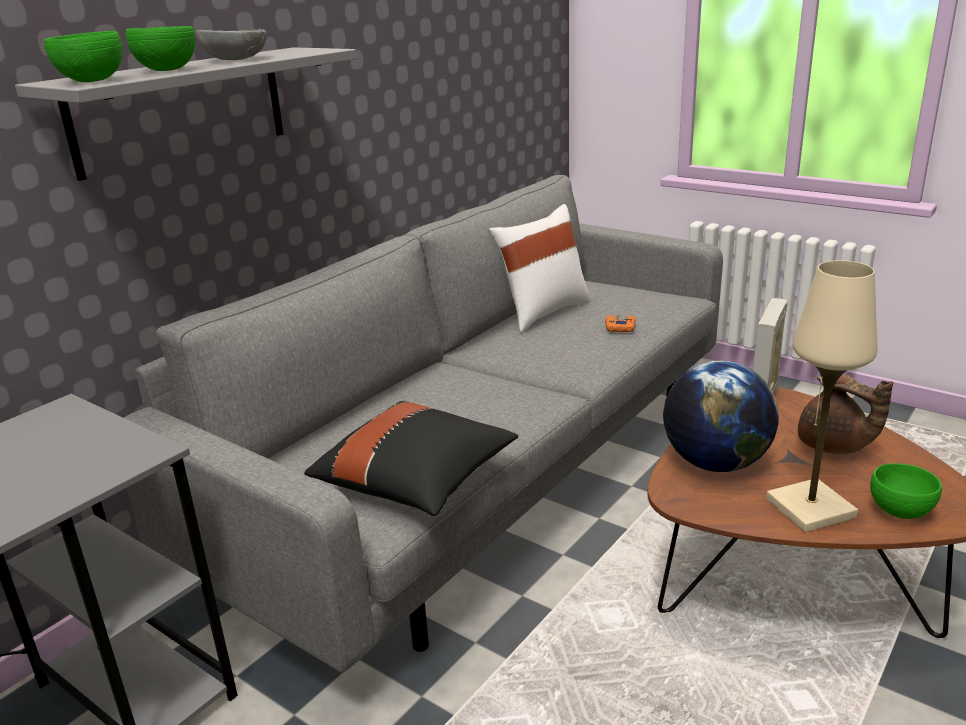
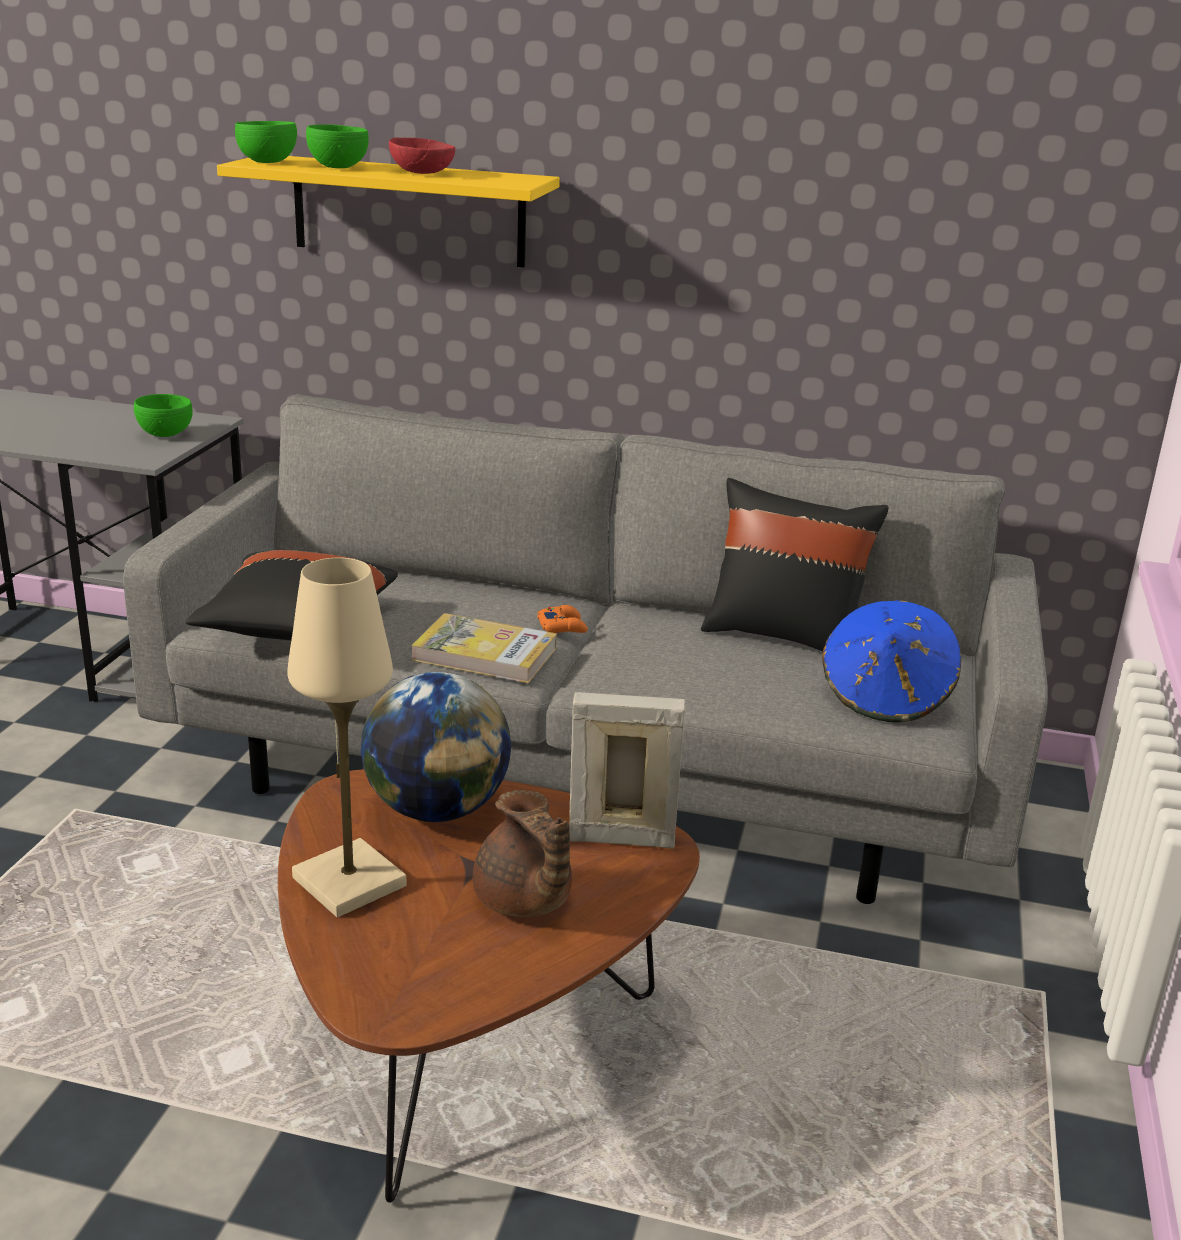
camera: 65 degrees right, 0 degrees up
grey shelf [15,47,357,181] -> yellow shelf [217,156,560,267]
grey bowl [196,29,267,60] -> red bowl [389,137,455,174]
white pillow [489,204,590,333] -> black pillow [701,478,889,651]
orange game controller [605,315,636,332] -> orange game controller moved to [537,605,588,633]
brown teapot [798,374,893,454] -> brown teapot turned 60 degrees counterclockwise [473,790,572,917]
green bowl [870,463,942,519] -> green bowl moved to [134,394,193,437]
none -> book [411,613,557,683]
none -> blue hat [822,600,961,723]

